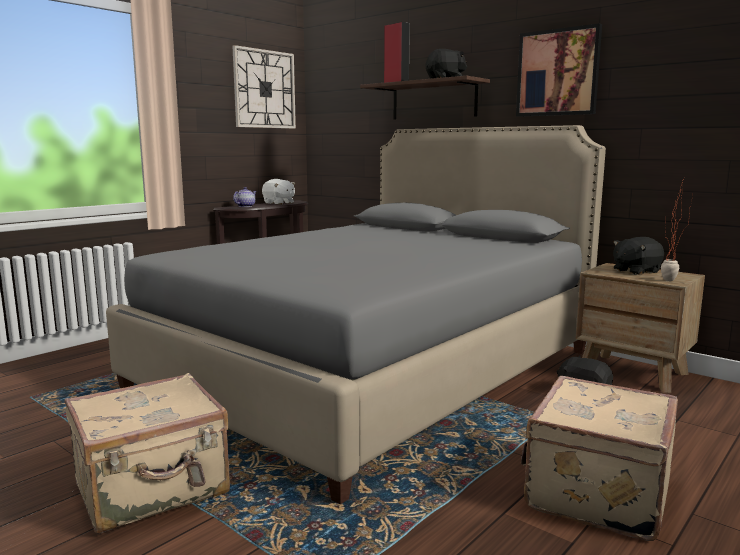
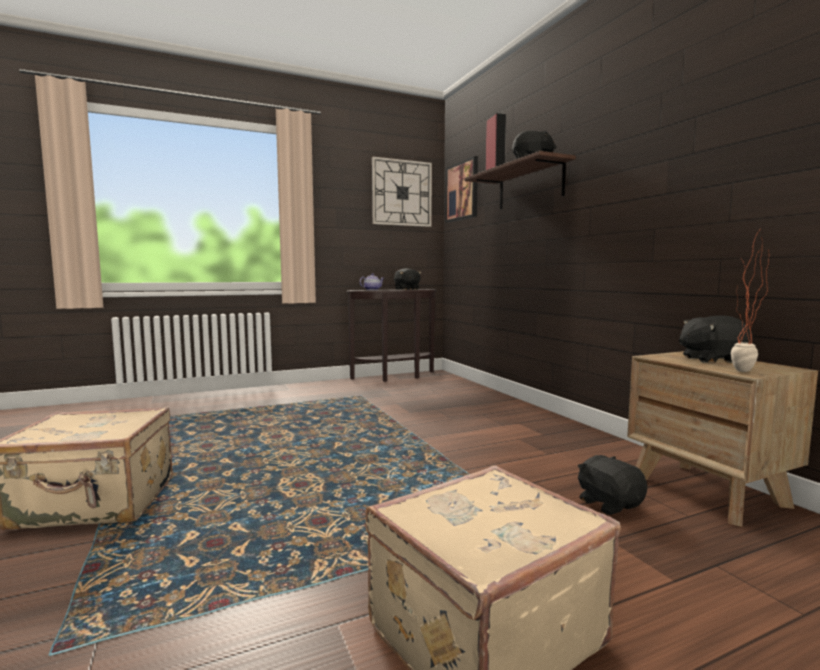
camera: 25 degrees right, 5 degrees down
grey bed [106,125,606,504] -> none
white plush toy [262,179,295,205] -> black plush toy [394,268,422,290]
picture [516,23,602,117] -> picture moved to [445,156,478,223]

